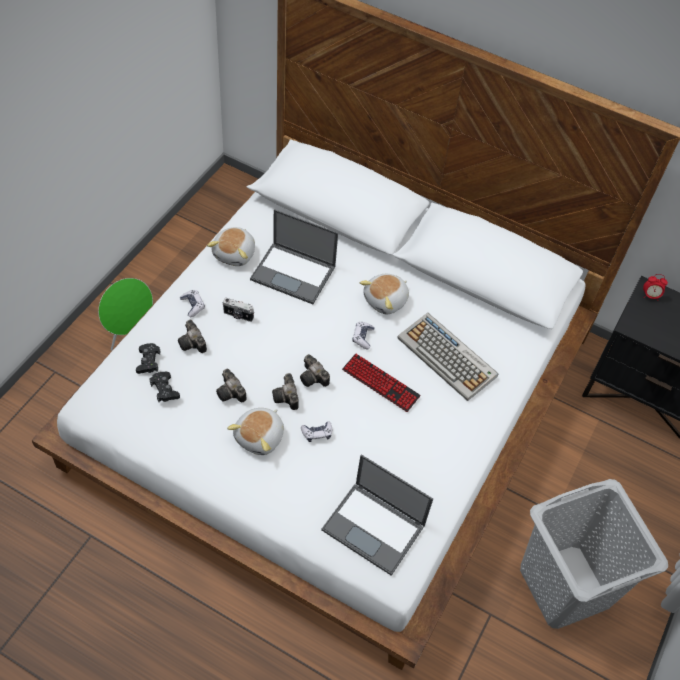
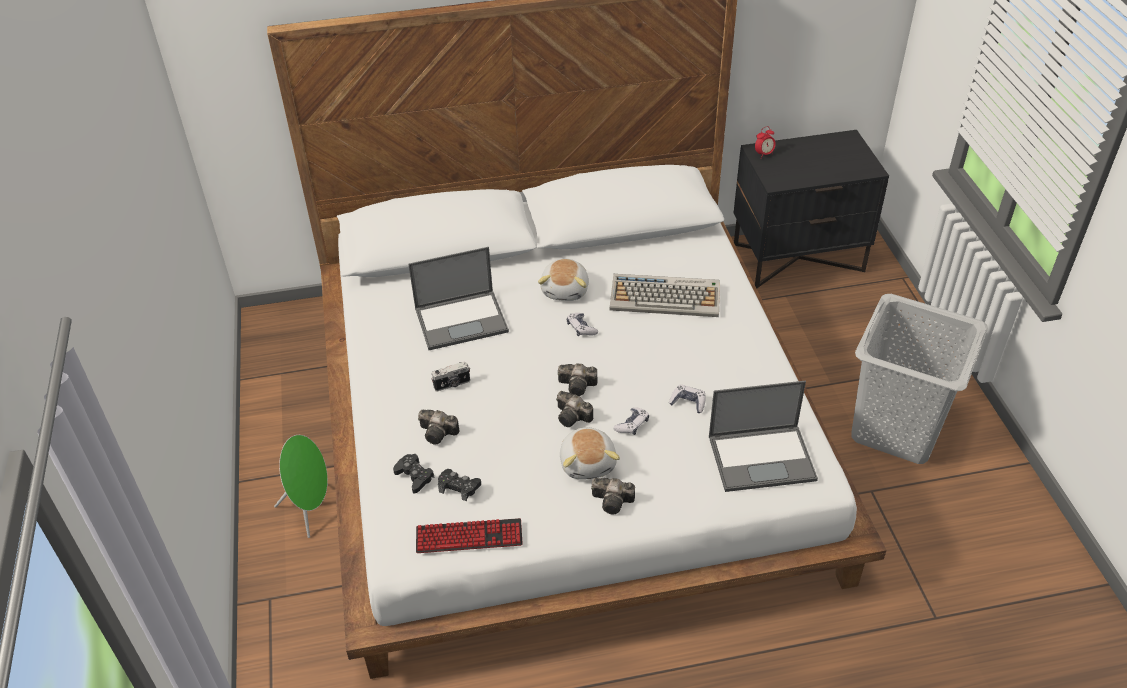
camera: 35 degrees left, 10 degrees down
game controller [180,290,205,317] -> game controller moved to [669,384,706,413]
plush toy [207,227,255,266] -> none
camera [216,369,247,403] -> camera moved to [591,478,635,515]
keyboard [342,354,421,412] -> keyboard moved to [416,518,523,553]

